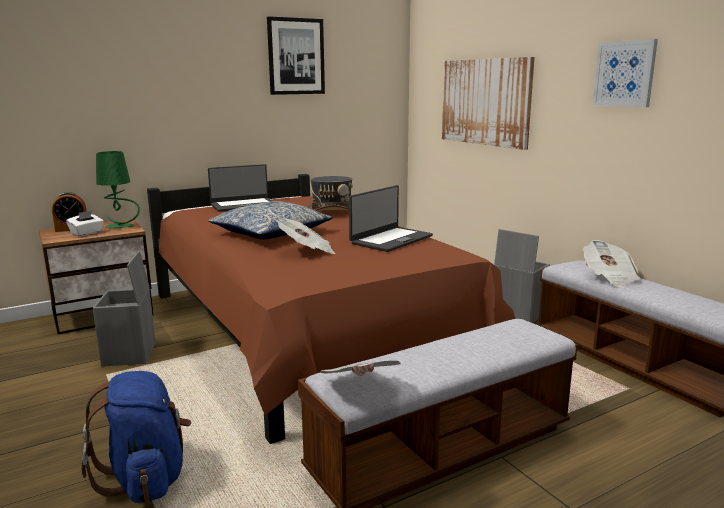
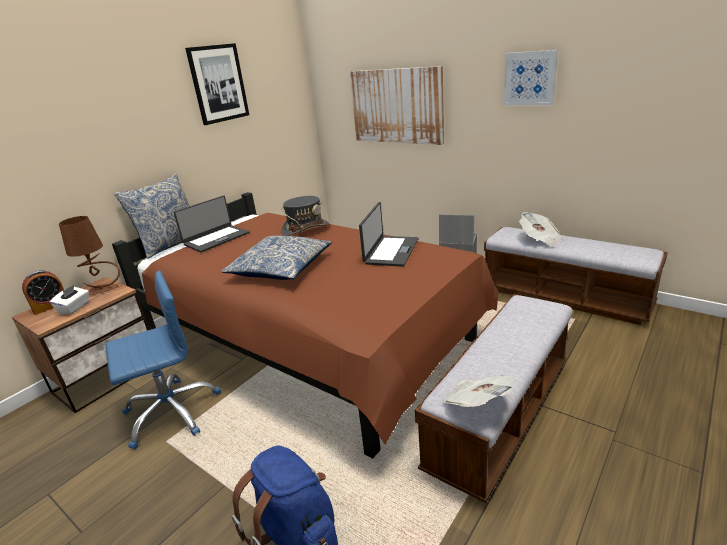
camera: 20 degrees left, 10 degrees up
grey storage box [93,251,156,367] -> blue office chair [106,271,221,449]
green table lamp [96,151,140,228] -> brown table lamp [59,216,120,295]
newspaper [273,217,335,254] -> none
none -> pillow [114,173,190,259]

